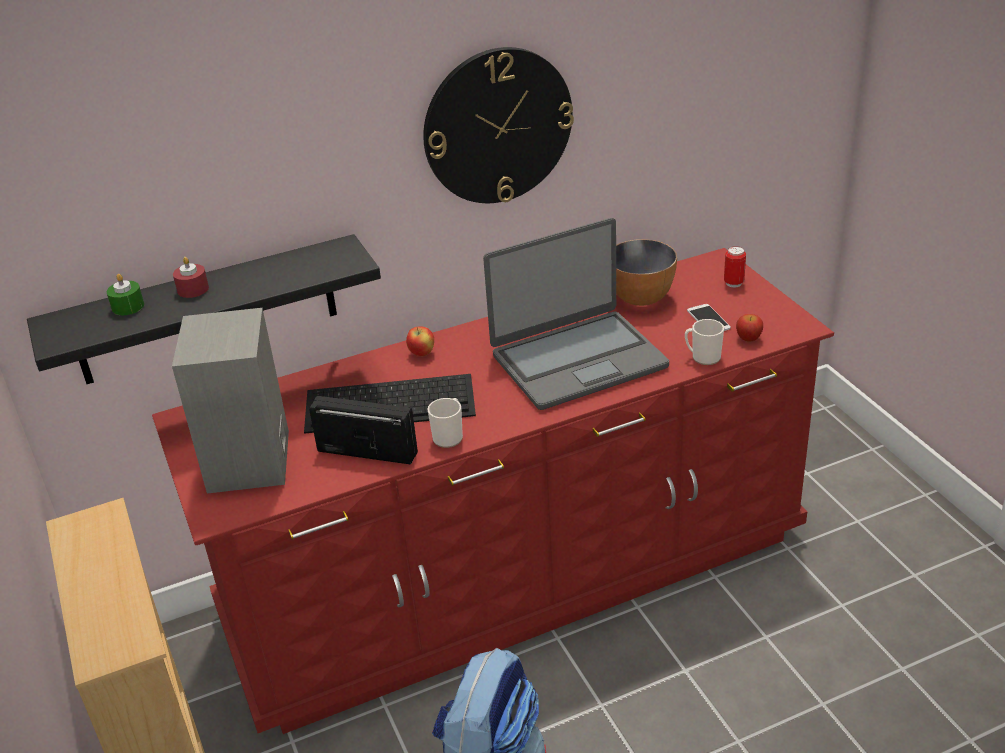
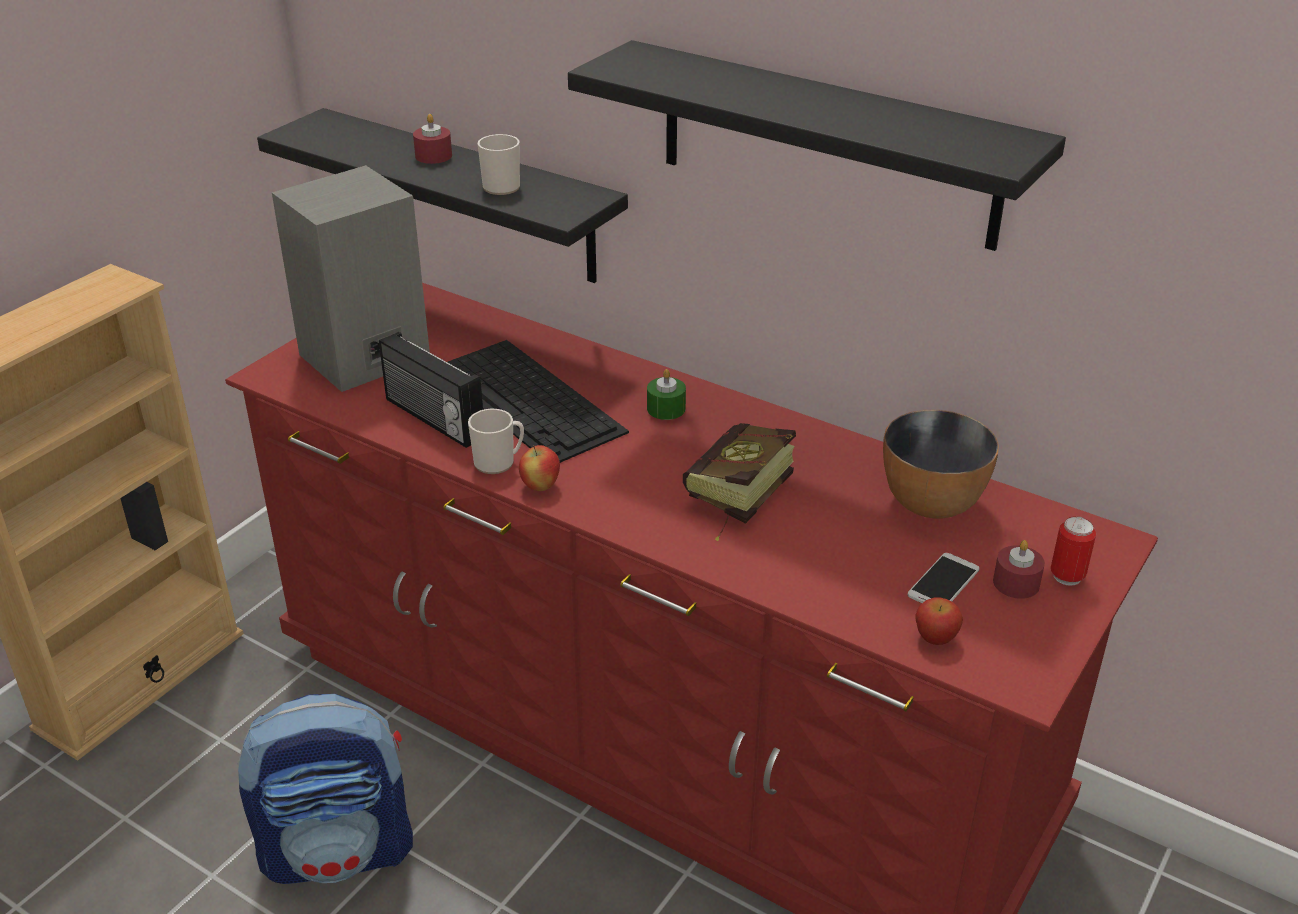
camera: 55 degrees right, 0 degrees up
green candle [107,274,144,315] -> green candle moved to [647,369,686,420]
radio [309,396,418,465] -> radio turned 150 degrees clockwise [379,332,483,448]
apple [406,327,434,356] -> apple moved to [519,445,560,491]
wall clock [423,47,574,203] -> black shelf [568,40,1066,251]
laptop [483,218,669,410] -> book [683,423,796,541]
mug [685,319,724,365] -> mug moved to [478,134,520,195]
none -> red candle [993,540,1045,599]

